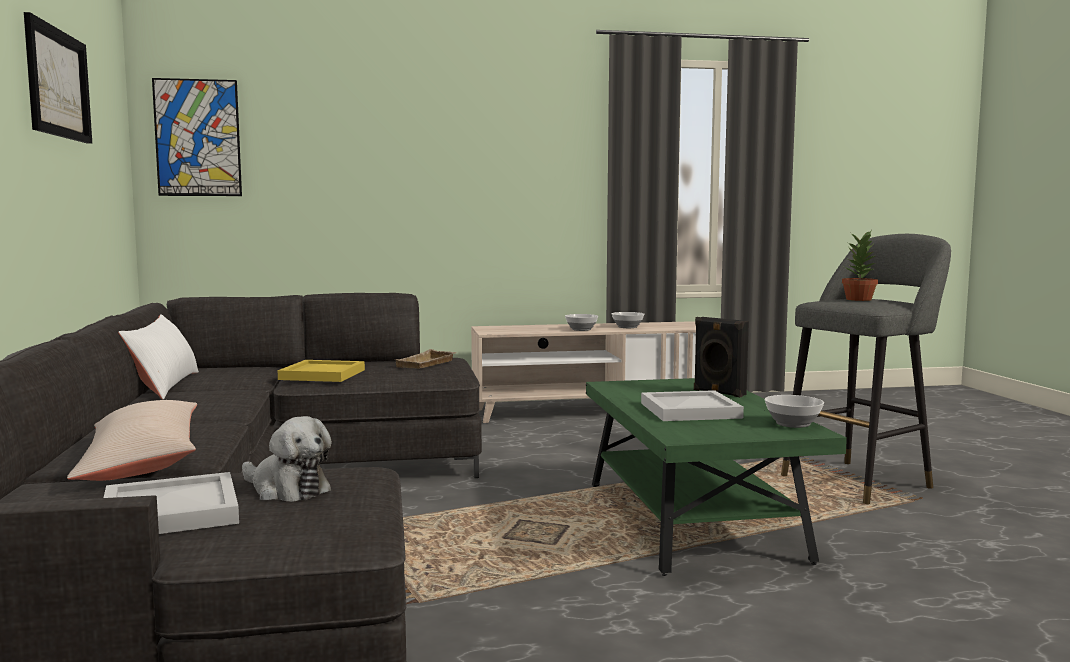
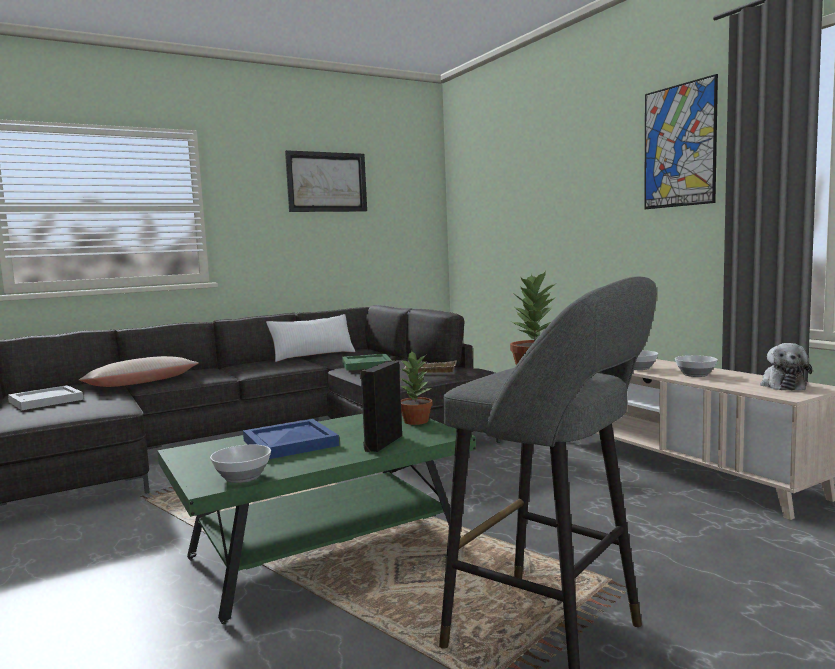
camera: 70 degrees right, 0 degrees up
picture [152,78,242,196] -> picture moved to [644,74,718,209]
plush toy [242,416,332,502] -> plush toy moved to [760,343,812,390]
yellow tray [278,360,365,382] -> green tray [342,354,392,371]
white tray [641,390,744,421] -> blue tray [243,419,339,459]
none -> potted plant [399,351,433,425]

